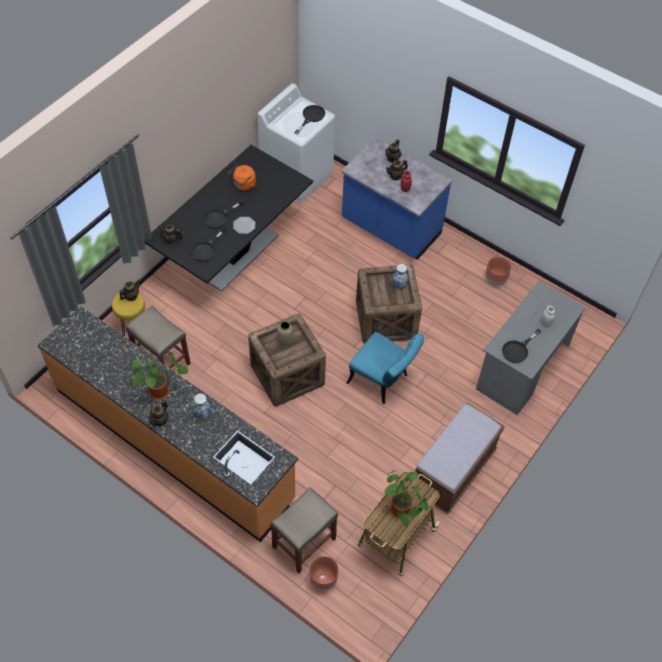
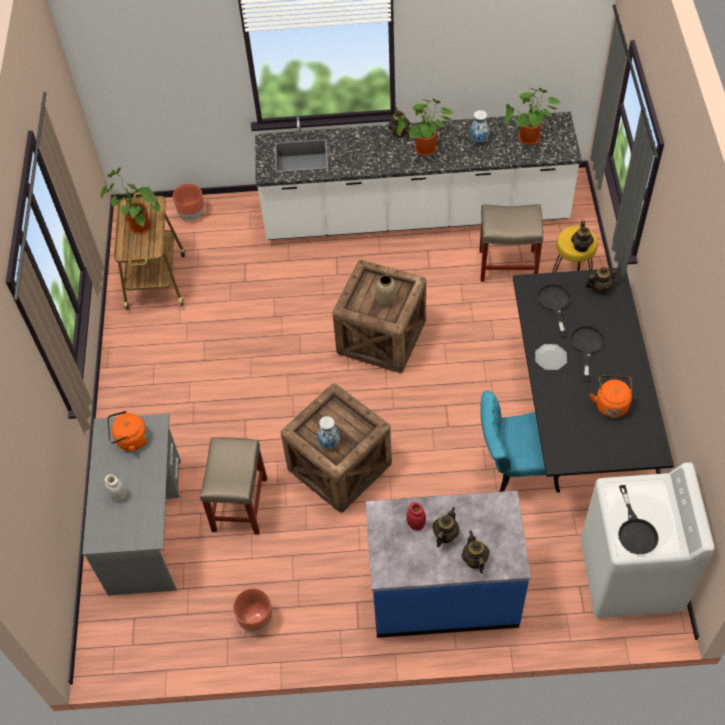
camera: 145 degrees right, 0 degrees up
orange counter [38,307,298,542] -> white counter [255,112,582,240]
vase [193,394,211,419] -> vase moved to [469,110,490,143]
beige stool [271,487,338,573] -> beige stool moved to [200,437,267,535]
turquoise chair [347,332,424,404] -> turquoise chair moved to [480,390,560,493]
brown bench [415,403,505,514] -> none
black frying pan [502,329,542,363] -> orange kettle [107,411,148,452]
none -> potted plant [505,88,561,145]

